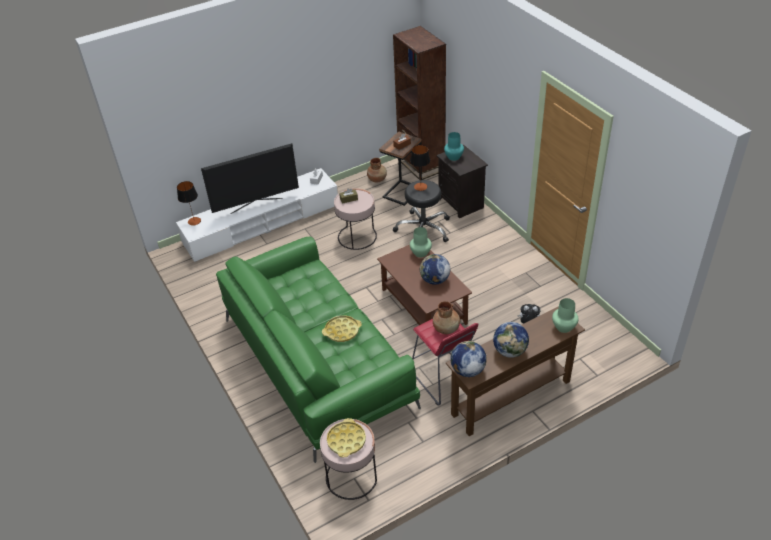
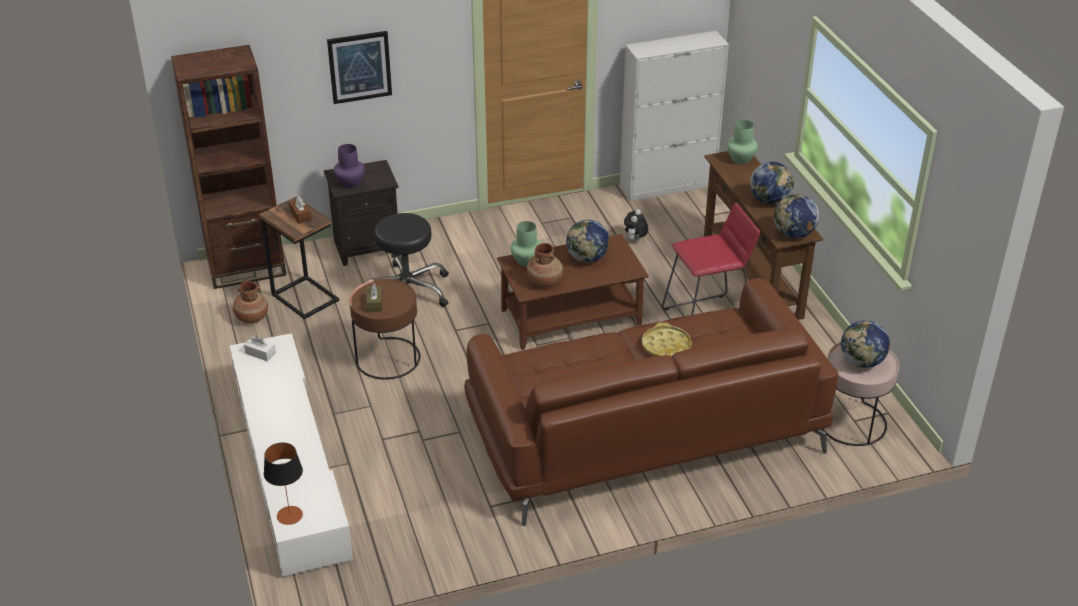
camera: 80 degrees left, 5 degrees down
television [201,143,299,214] -> none
green sofa [216,237,421,463] -> brown sofa [464,278,839,526]
yellow tray [327,418,366,457] -> globe [841,320,890,368]
pink side table [334,188,377,250] -> brown side table [349,278,420,380]
table lamp [410,145,430,191] -> none
brown vase [433,301,460,334] -> brown vase moved to [526,243,563,287]
turquoise vase [444,132,464,161] -> purple vase [334,144,365,188]
none -> picture [327,31,392,104]
none -> white cabinet [620,31,729,201]

